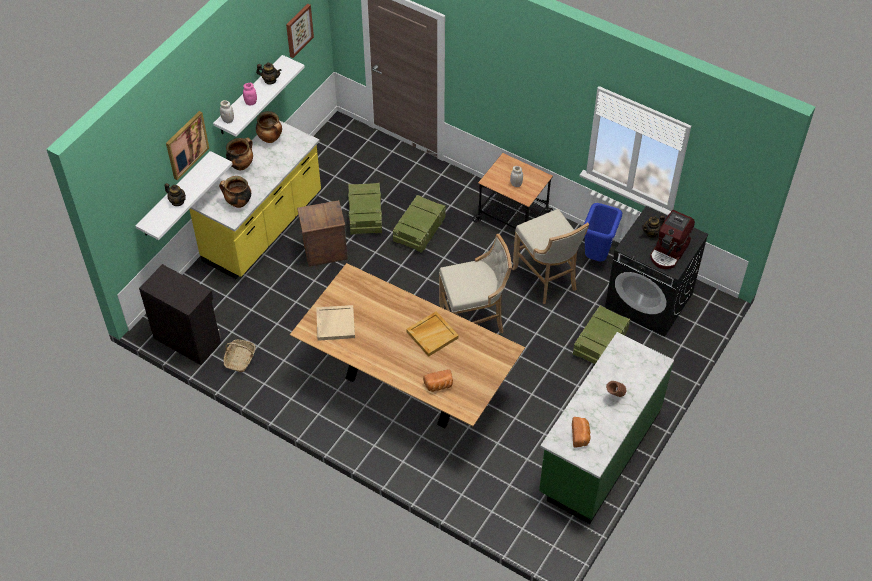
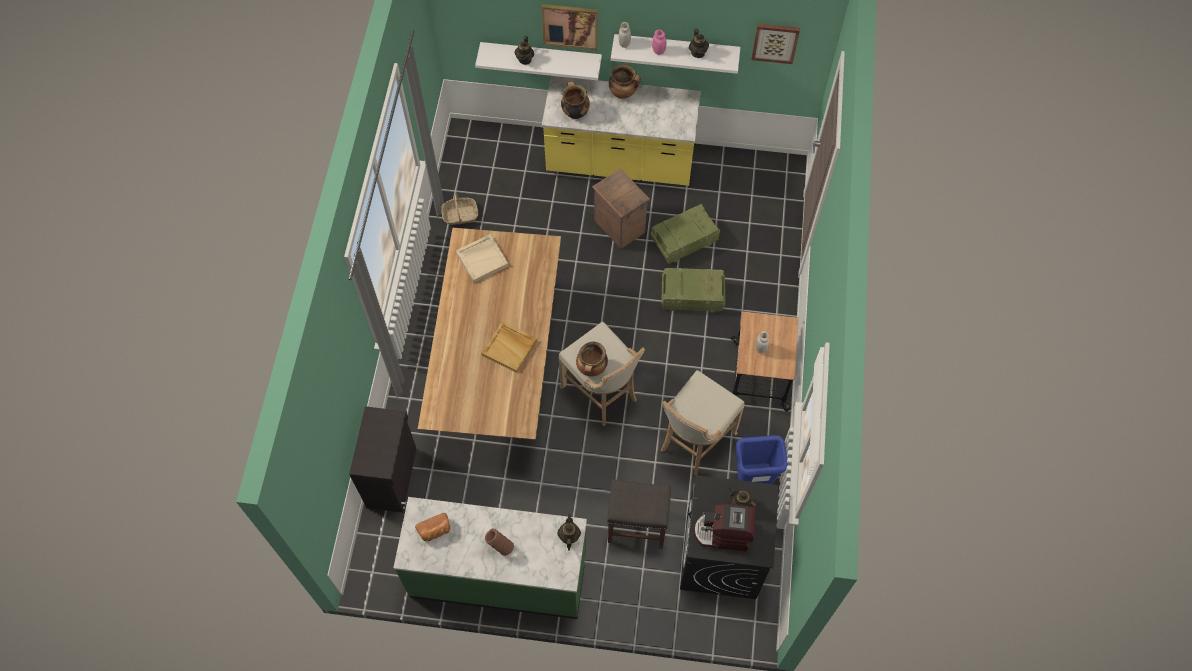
camera: 65 degrees right, 10 degrees up
black cabinet [139,264,221,365] -> black cabinet moved to [349,406,417,512]
cooking pot [256,111,282,143] -> cooking pot moved to [576,342,608,376]
bread [423,369,453,392] -> none
crate [573,305,630,364] -> grey stool [607,479,671,549]
none -> teapot [557,514,581,551]

